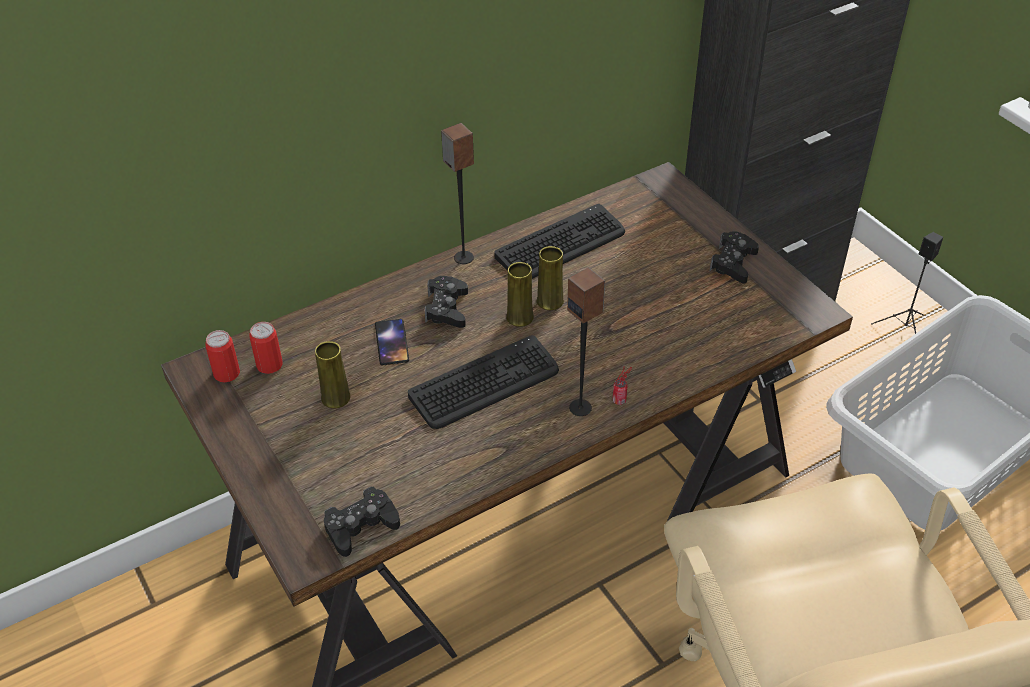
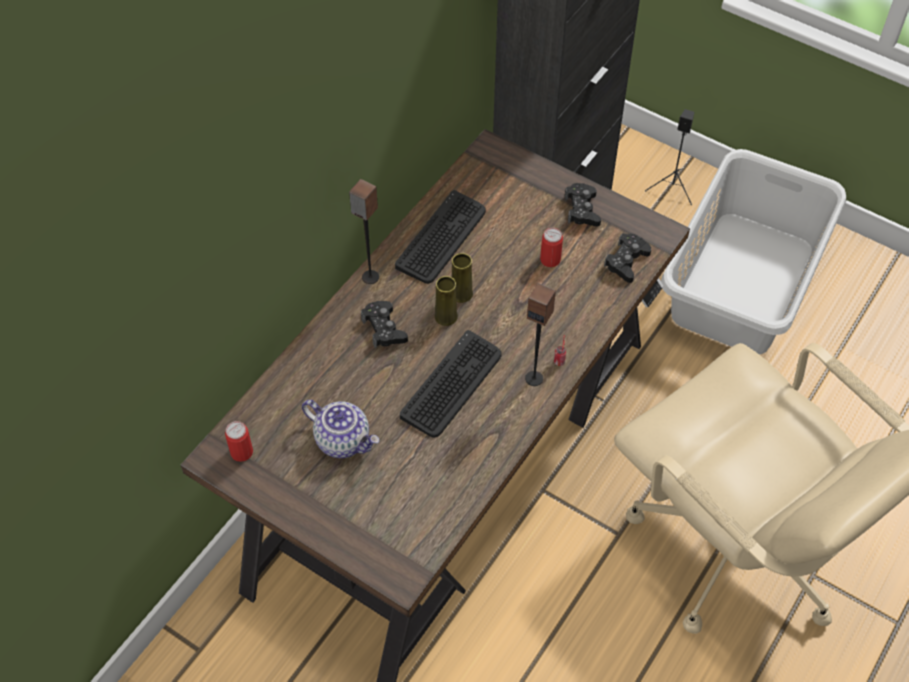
camera: 25 degrees left, 10 degrees up
can [250,322,283,374] -> can moved to [540,228,563,267]
yellow vase [315,341,350,408] -> teapot [302,400,379,458]
black game controller [324,486,400,557] -> black game controller moved to [604,233,651,283]
phone [375,319,409,365] -> none

